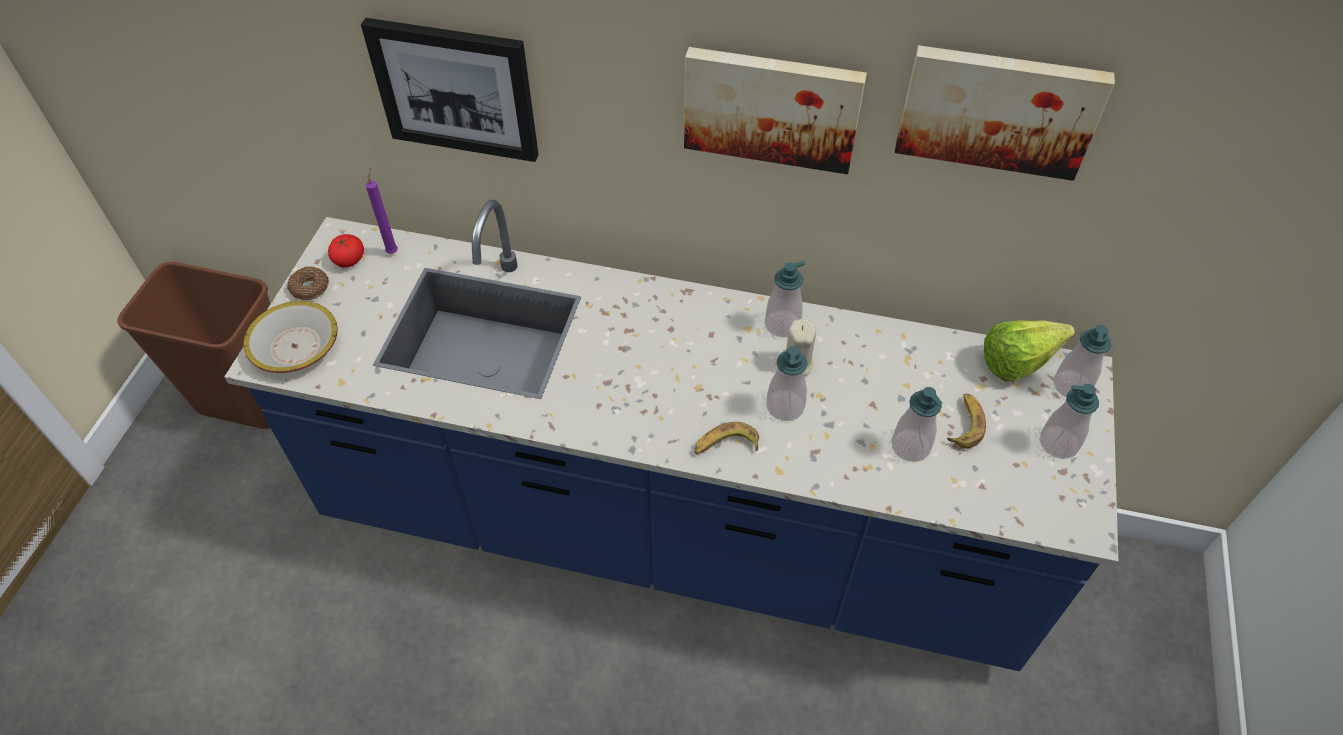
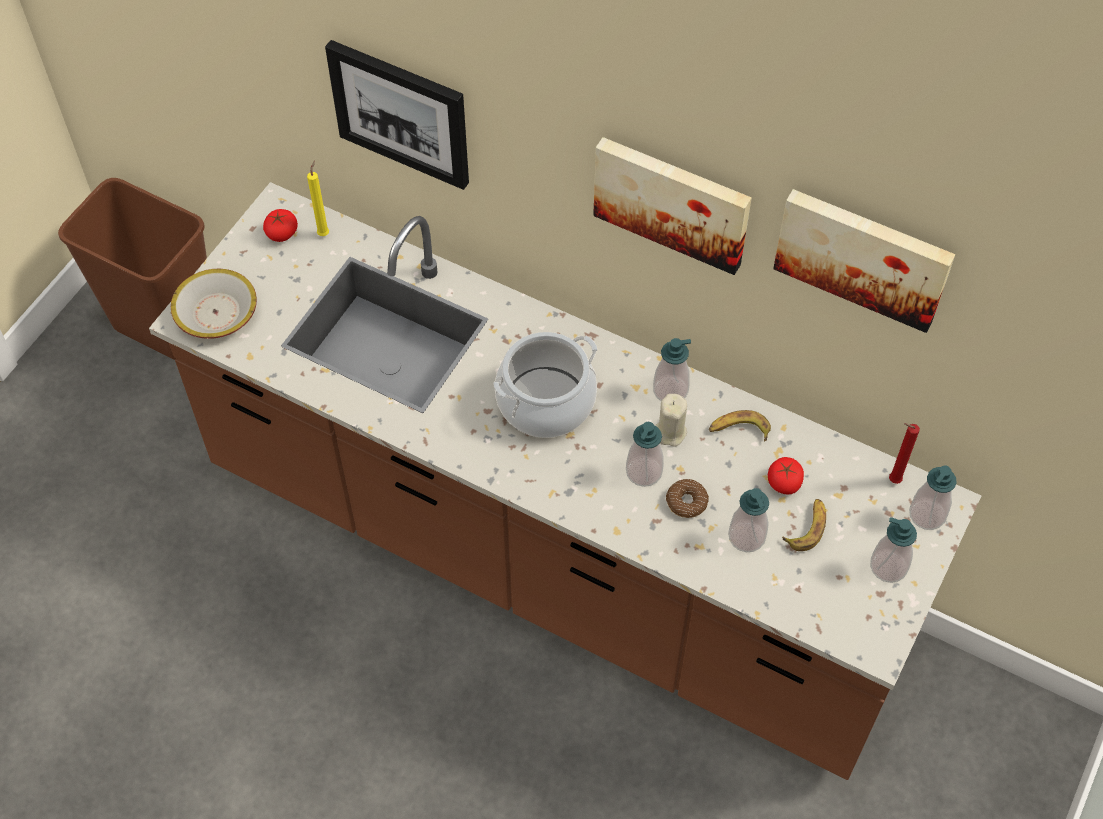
camera: 15 degrees right, 5 degrees up
blue counter [224,200,1118,671] -> brown counter [149,182,981,780]
donut [287,267,329,300] -> donut moved to [666,479,709,518]
purple candle [366,168,398,254] -> yellow candle [307,160,329,236]
banana [694,422,759,455] -> banana moved to [709,410,771,441]
lettuce [984,320,1075,382] -> red candle [889,423,920,484]
none -> cooking pot [493,332,598,438]
none -> tomato [768,457,804,495]

